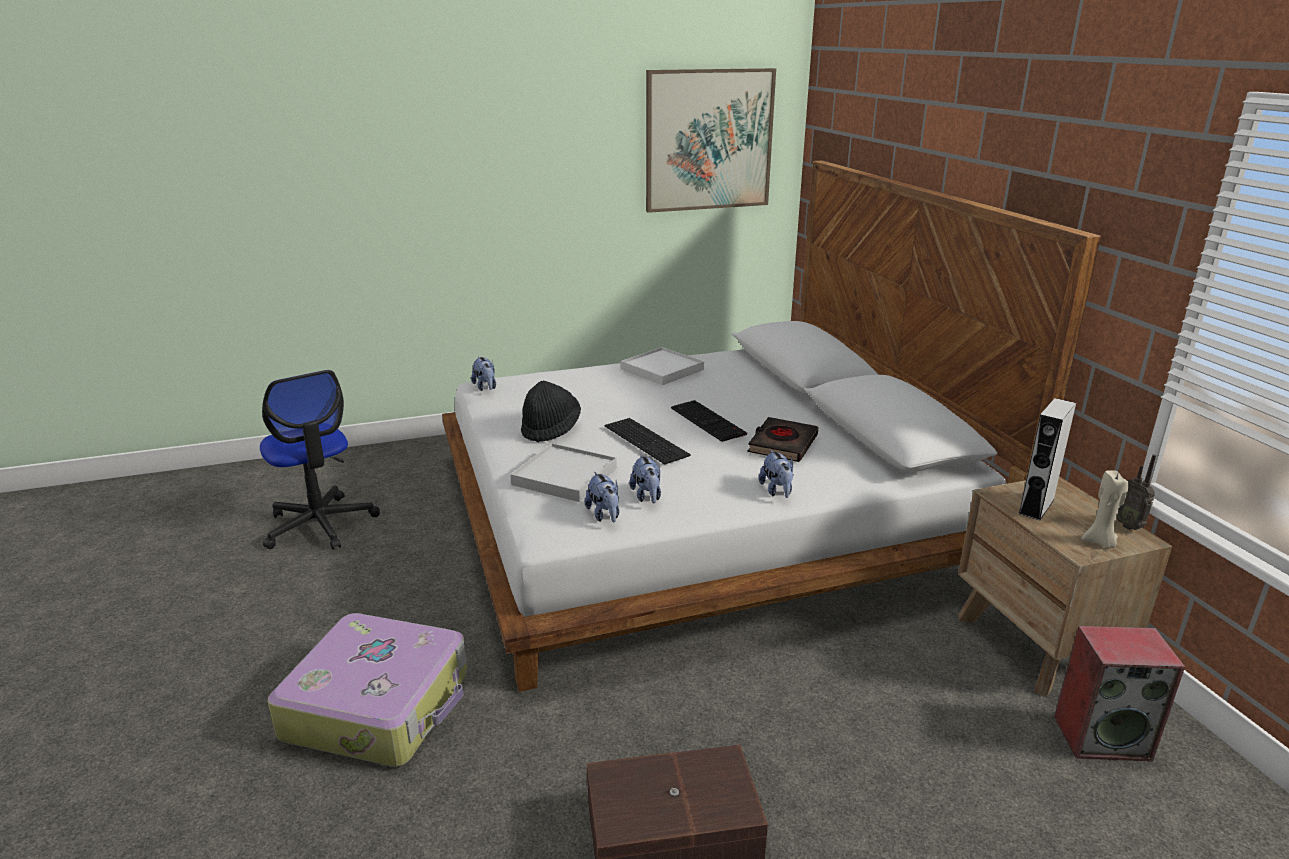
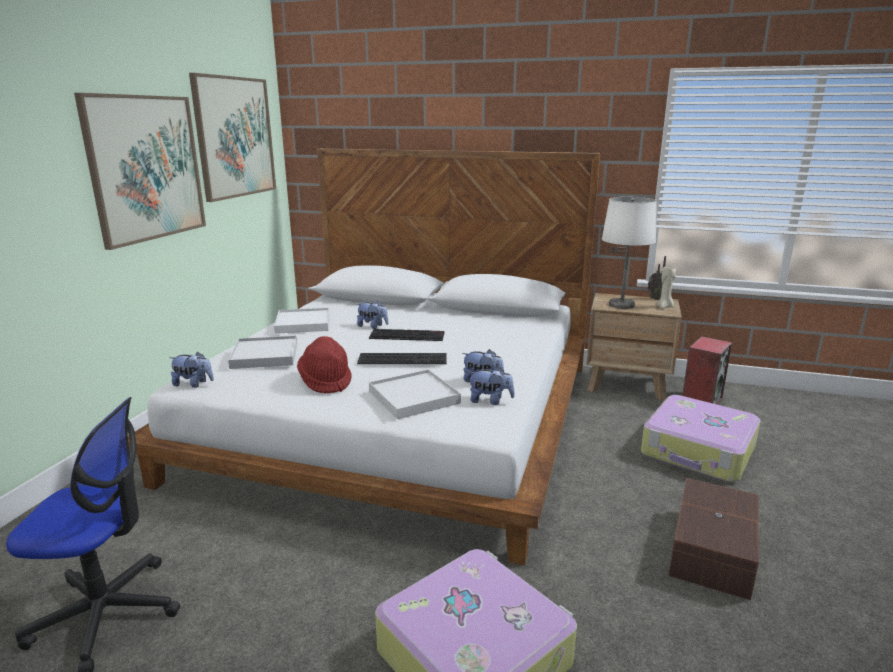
camera: 55 degrees left, 5 degrees down
black hat [521,381,581,443] -> red hat [297,336,352,394]
black book [747,417,818,462] -> none
plush toy [759,449,793,498] -> plush toy moved to [357,301,388,329]
grey speaker [1018,398,1076,520] -> white table lamp [602,197,657,309]
none -> picture [74,93,206,250]
none -> white tray [228,336,298,369]
none -> suitcase [641,395,761,482]

